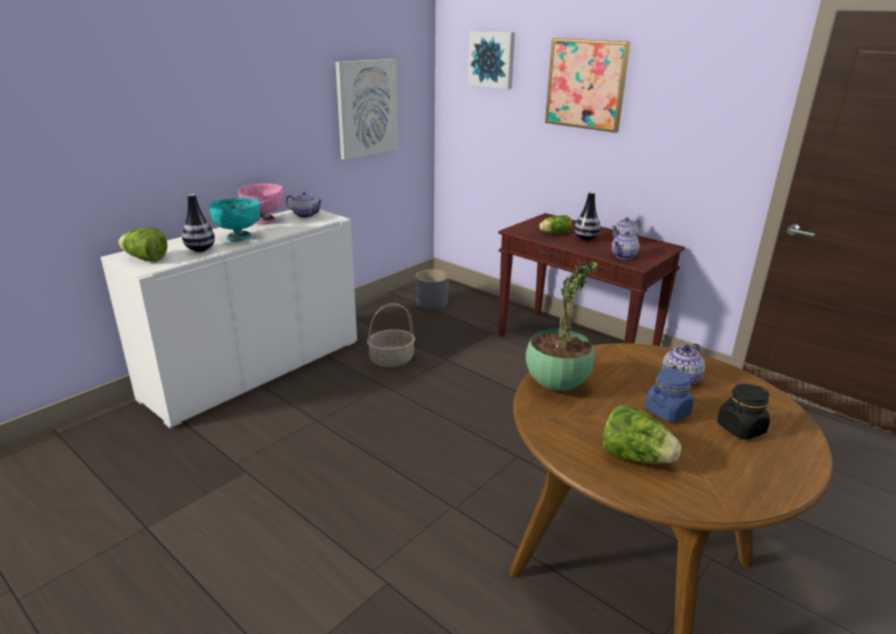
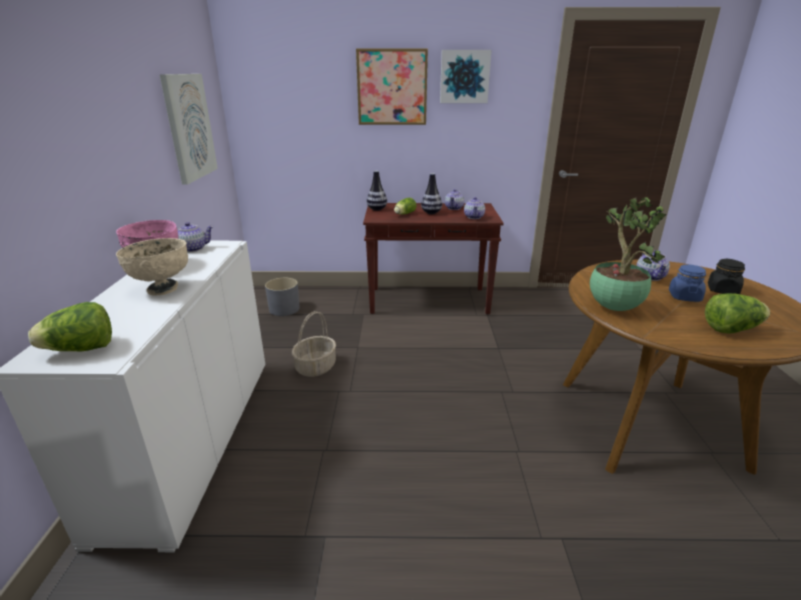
camera: 40 degrees left, 0 degrees up
vase [182,194,215,252] -> vase moved to [367,171,387,211]
turquoise bowl [209,198,260,242] -> beige bowl [116,238,188,295]
picture [468,31,515,89] -> picture moved to [440,50,492,103]

